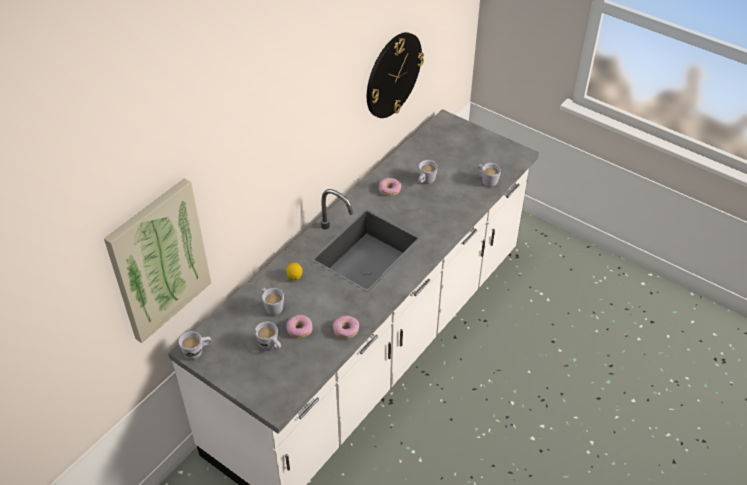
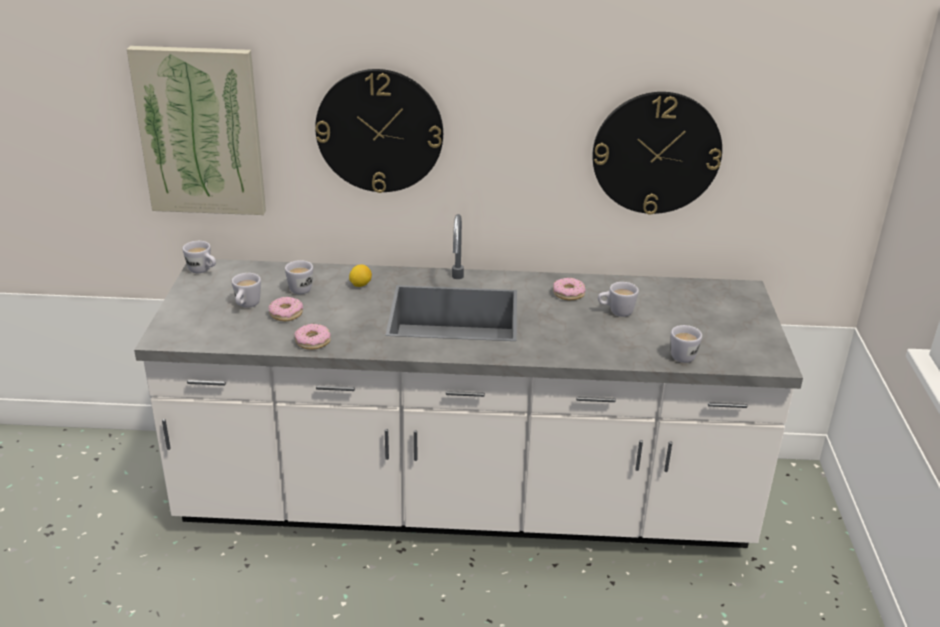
camera: 55 degrees right, 15 degrees down
none -> wall clock [315,69,443,193]

